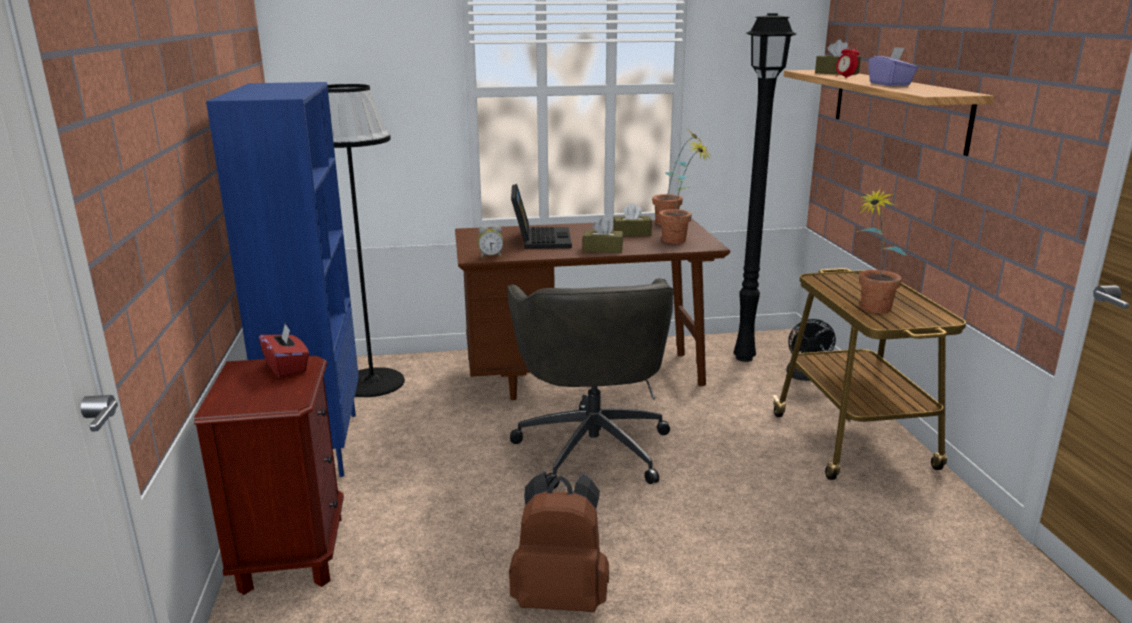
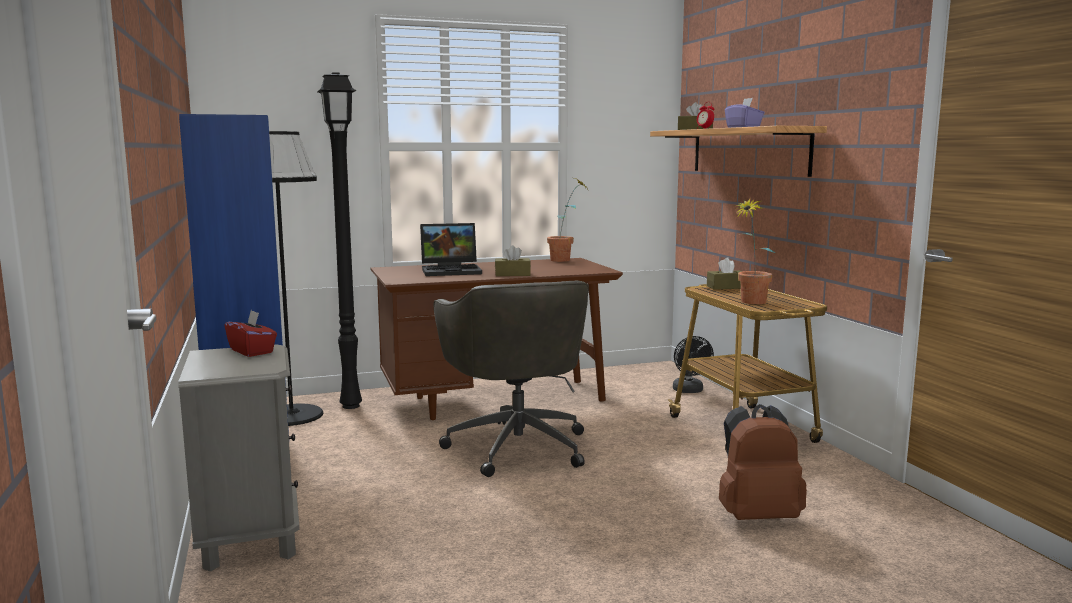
camera: 10 degrees left, 10 degrees down
brown nightstand [194,356,344,595] -> grey nightstand [178,344,300,571]
alarm clock [478,225,504,258] -> none
brown backpack [509,472,609,612] -> brown backpack moved to [719,404,807,520]
laptop [511,184,572,249] -> laptop turned 90 degrees clockwise [420,223,482,276]
brown tissue box [613,203,652,237] -> brown tissue box moved to [707,257,742,290]
potted plant [659,141,713,244] -> none
black floor lamp [733,13,796,362] -> black floor lamp moved to [317,72,362,409]

